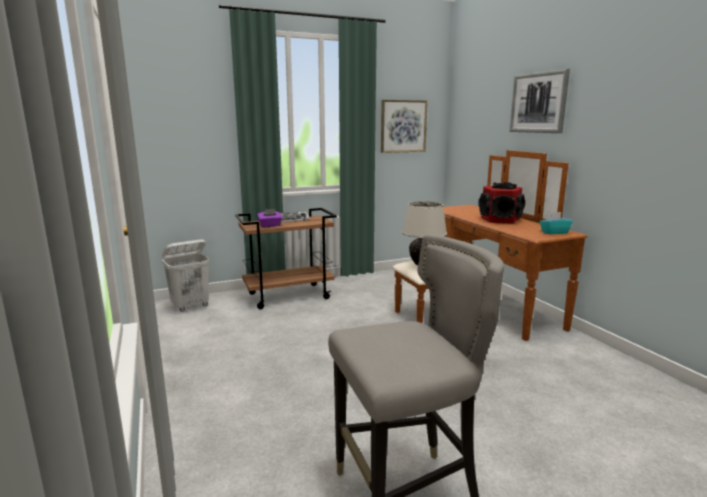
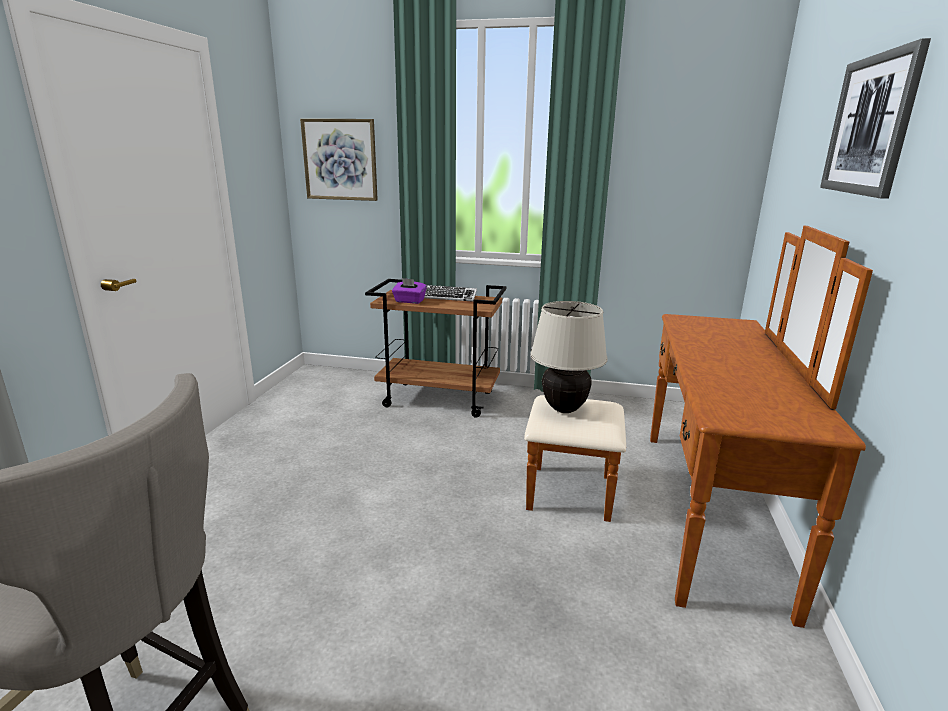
camera: 35 degrees right, 5 degrees up
white laundry basket [162,239,210,312] -> none
picture [381,100,428,153] -> picture moved to [300,119,378,201]
speaker [478,182,525,224] -> none
turquoise tissue box [540,212,573,234] -> none

